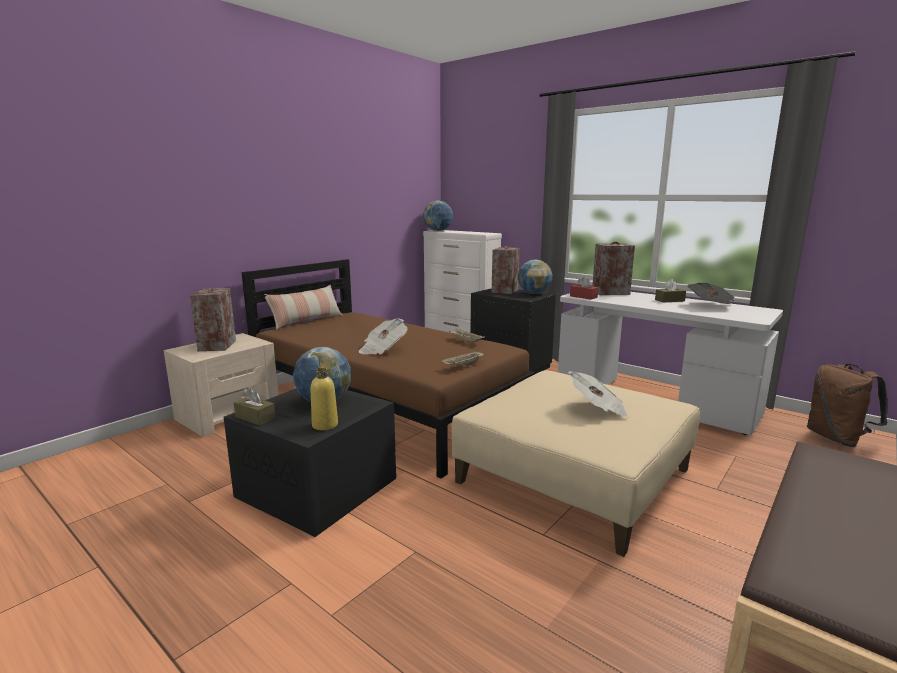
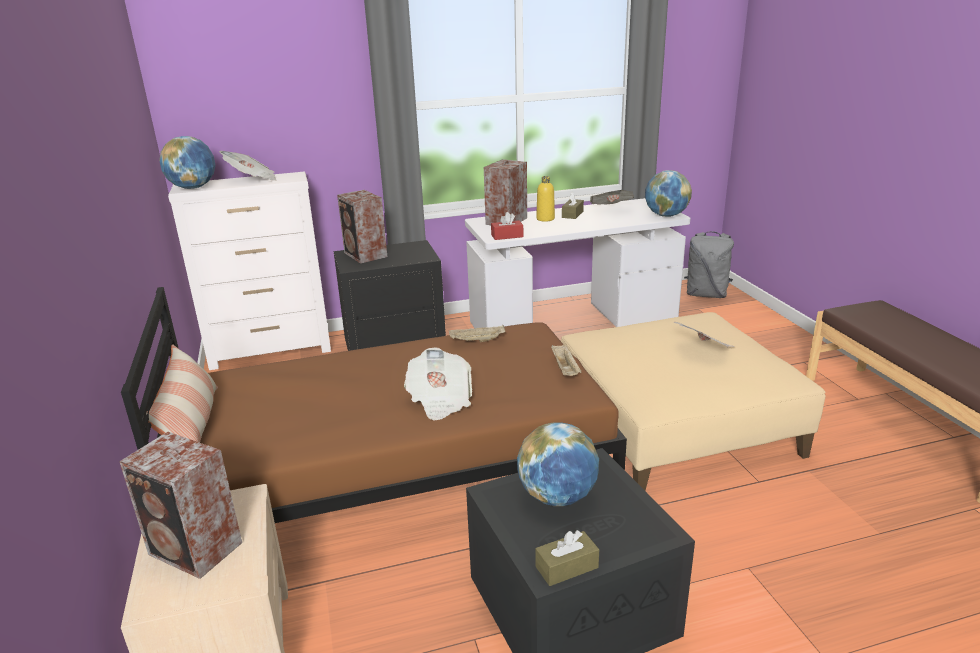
camera: 55 degrees left, 10 degrees up
yellow bottle [311,368,338,430] -> yellow bottle moved to [536,176,555,221]
globe [518,260,552,294] -> globe moved to [645,170,692,217]
brown backpack [807,364,888,447] -> grey backpack [684,231,734,298]
none -> newspaper [219,151,277,181]

